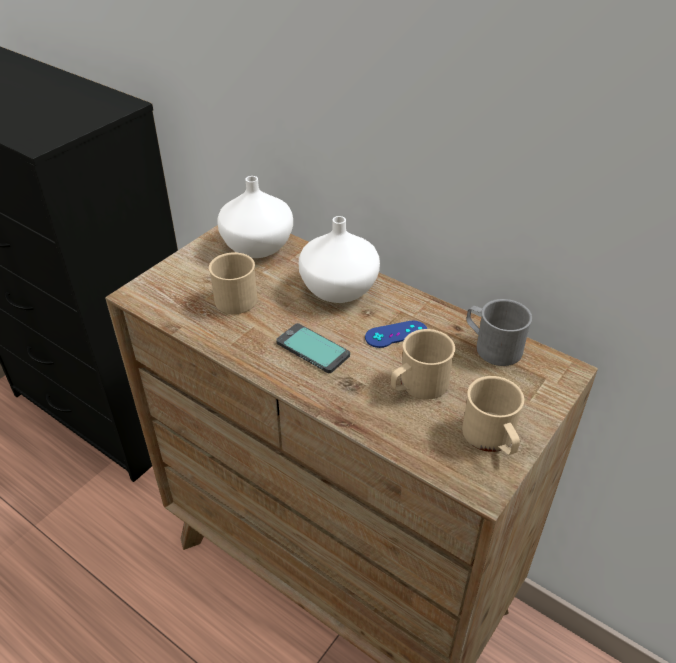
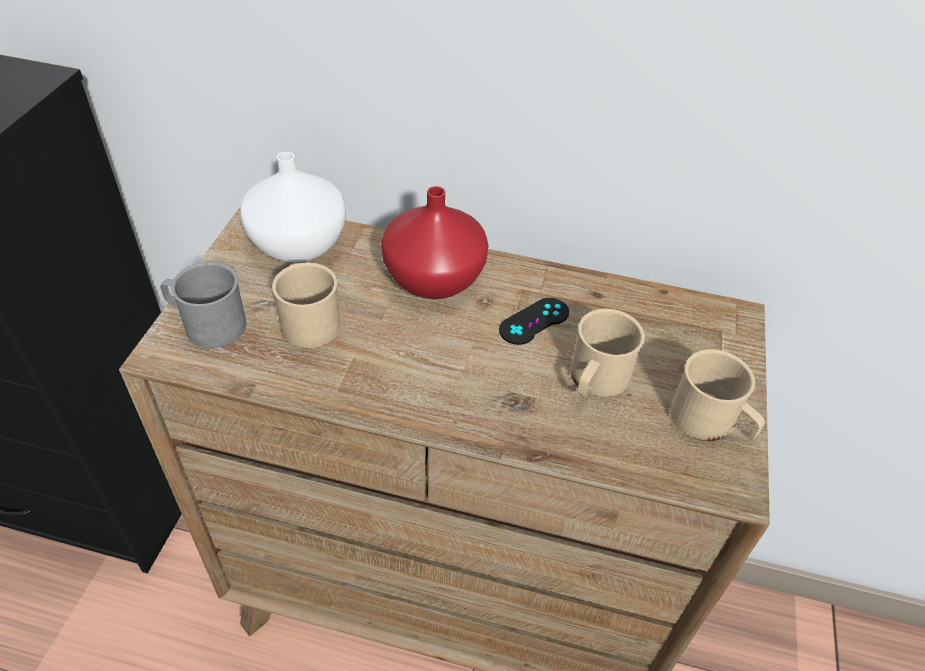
camera: 25 degrees left, 5 degrees up
phone [276,323,350,373] -> none
white vase [299,216,380,303] -> red vase [381,186,488,299]
blue game controller [365,321,427,348] -> black game controller [499,298,569,345]
grey mug [466,299,532,366] -> grey mug moved to [160,262,246,348]

